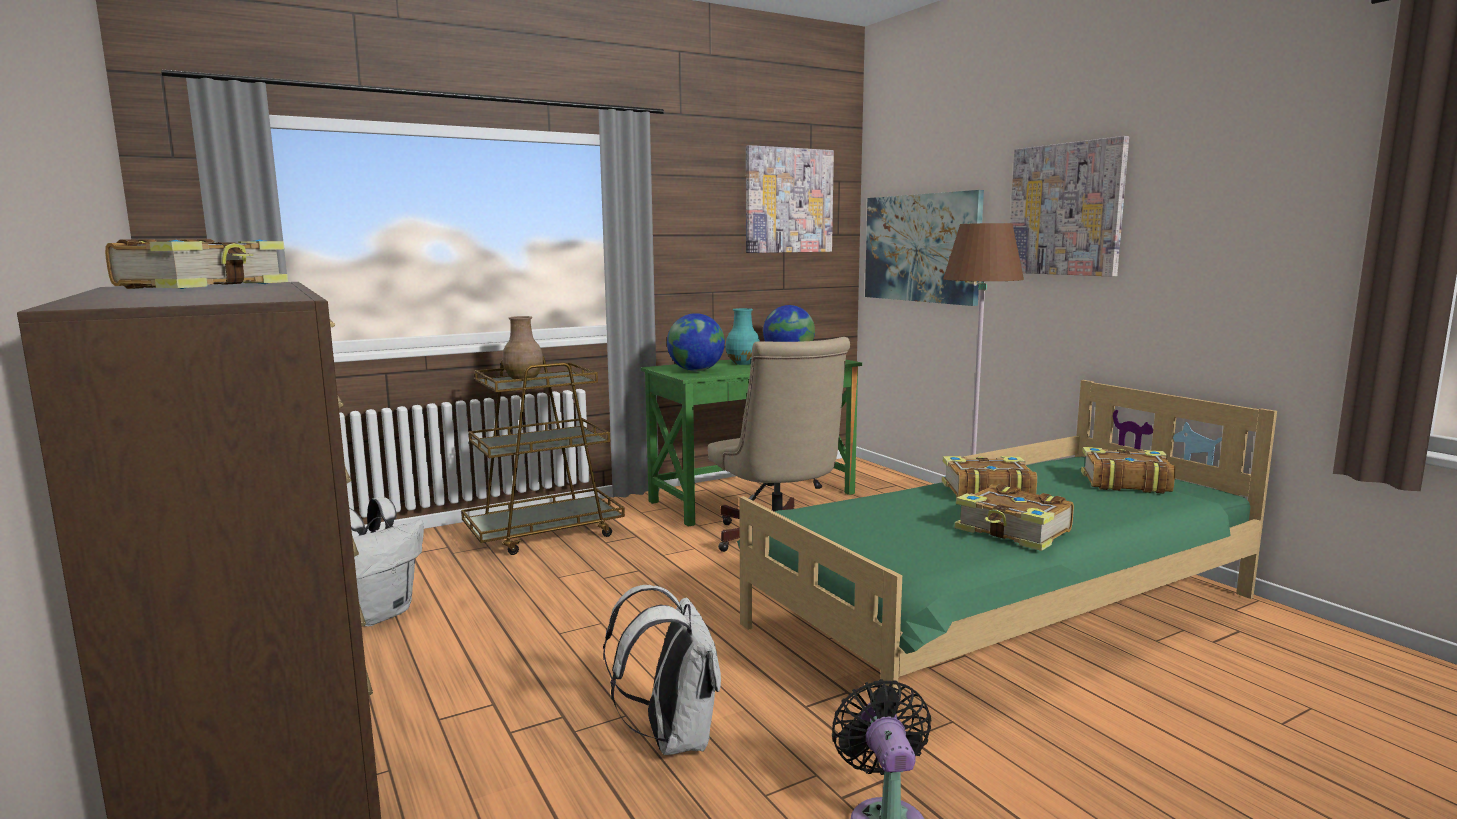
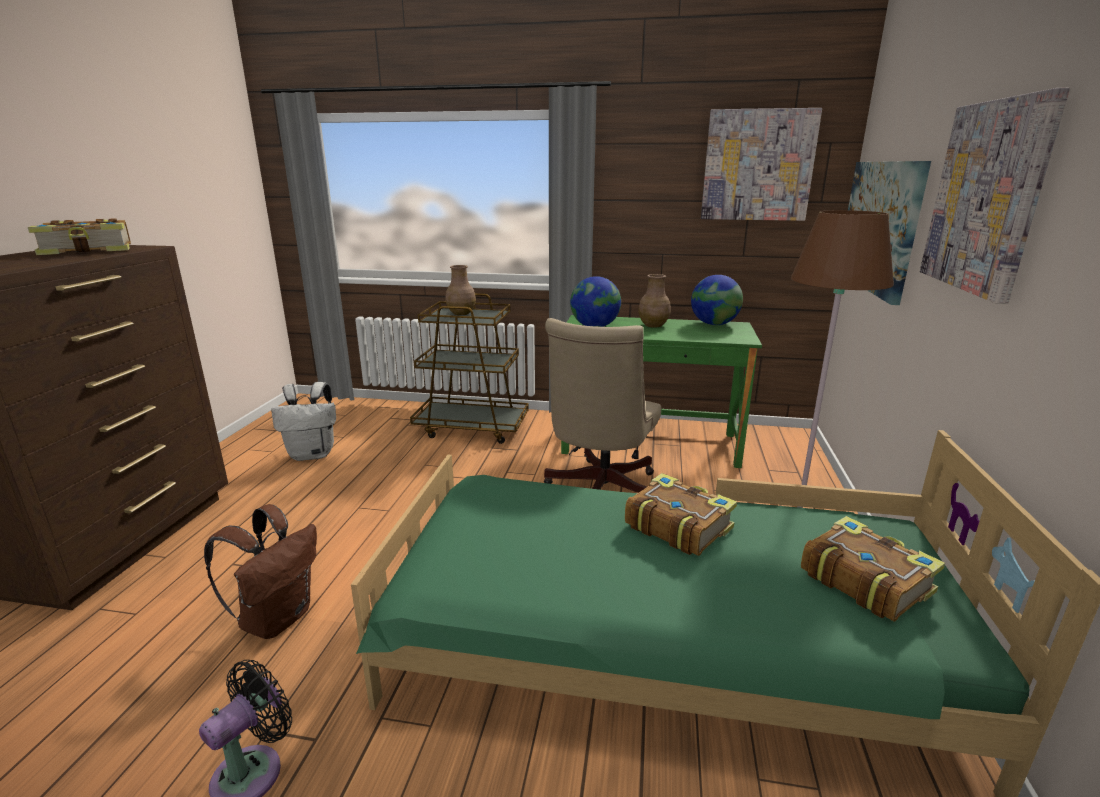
camera: 40 degrees right, 10 degrees up
white backpack [603,585,721,755] -> brown backpack [204,504,317,639]
turquoise vase [726,308,760,365] -> brown vase [638,274,671,328]
book [955,484,1074,551] -> none

